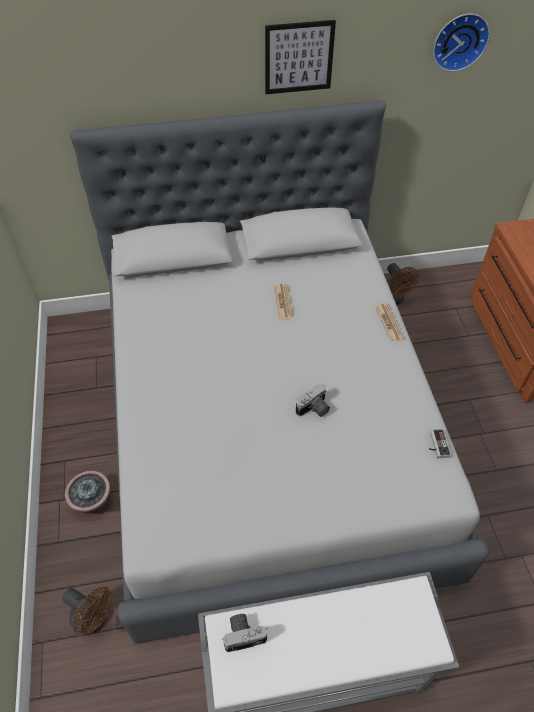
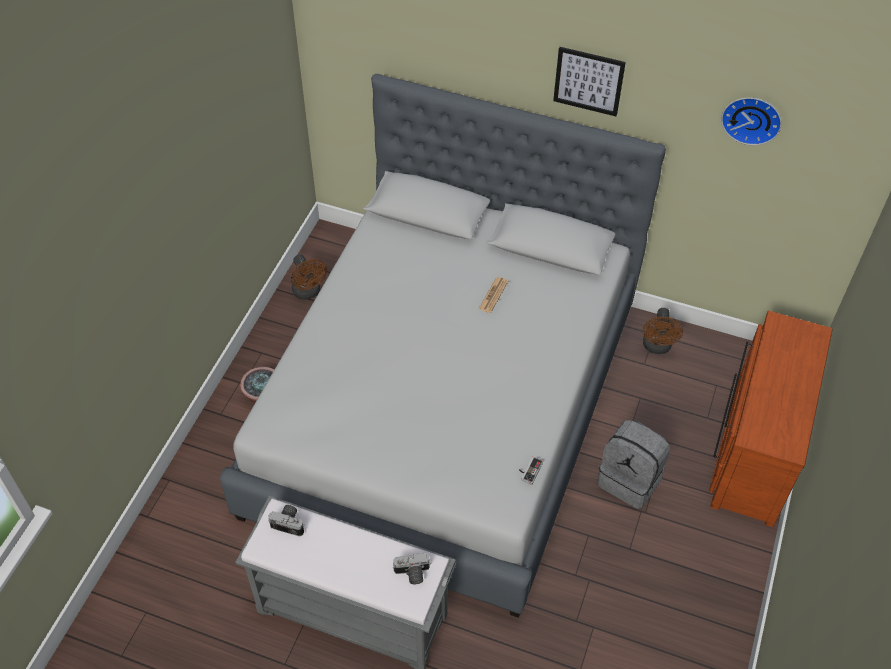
camera: 30 degrees right, 0 degrees up
brown fan [62,587,112,637] -> brown fan moved to [291,254,327,300]
camera [296,384,330,417] -> camera moved to [393,553,431,584]
newspaper [375,303,404,342] -> none
none -> grey backpack [597,420,670,509]

